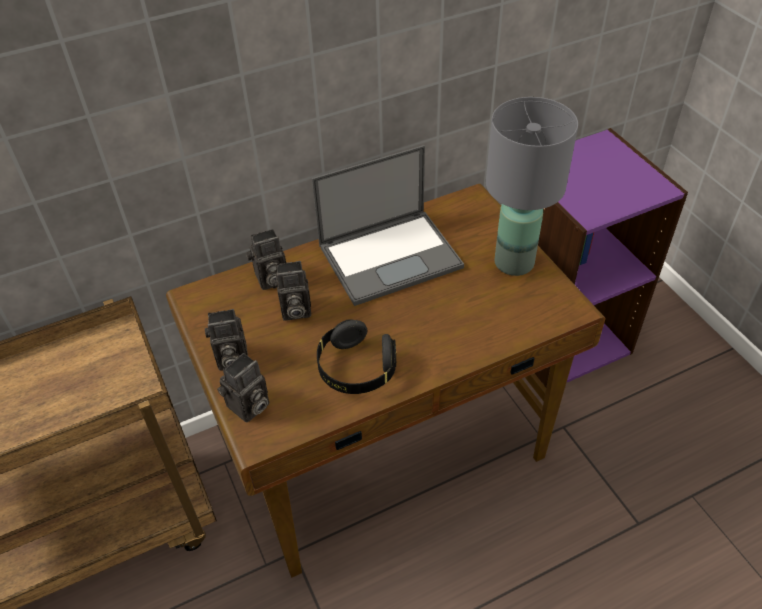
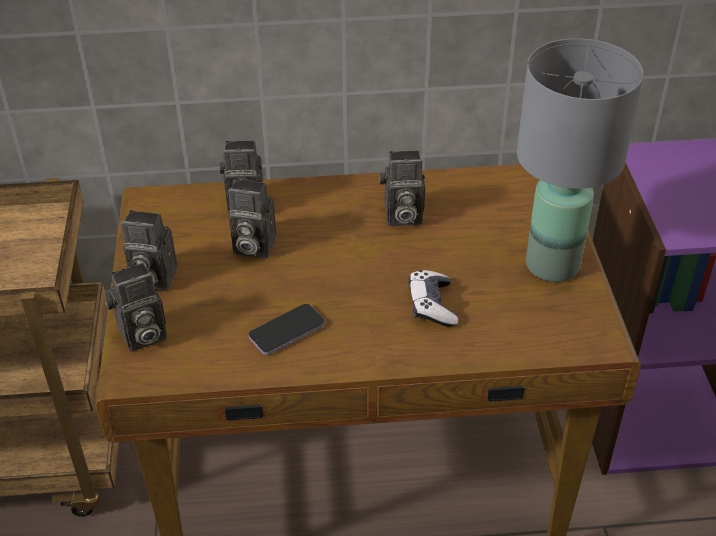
camera: 20 degrees right, 5 degrees down
laptop [312,145,464,306] -> camera [379,150,425,226]
black headphones [317,319,396,394] -> phone [248,304,325,355]
none -> game controller [408,270,458,327]

